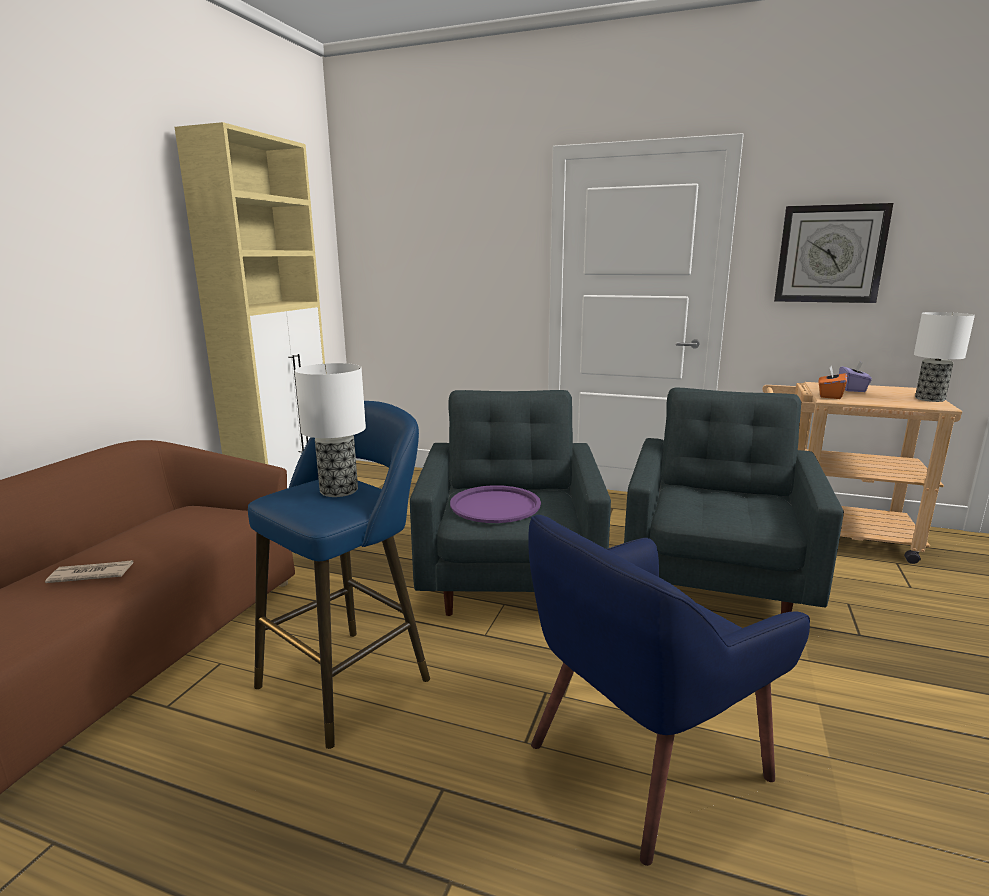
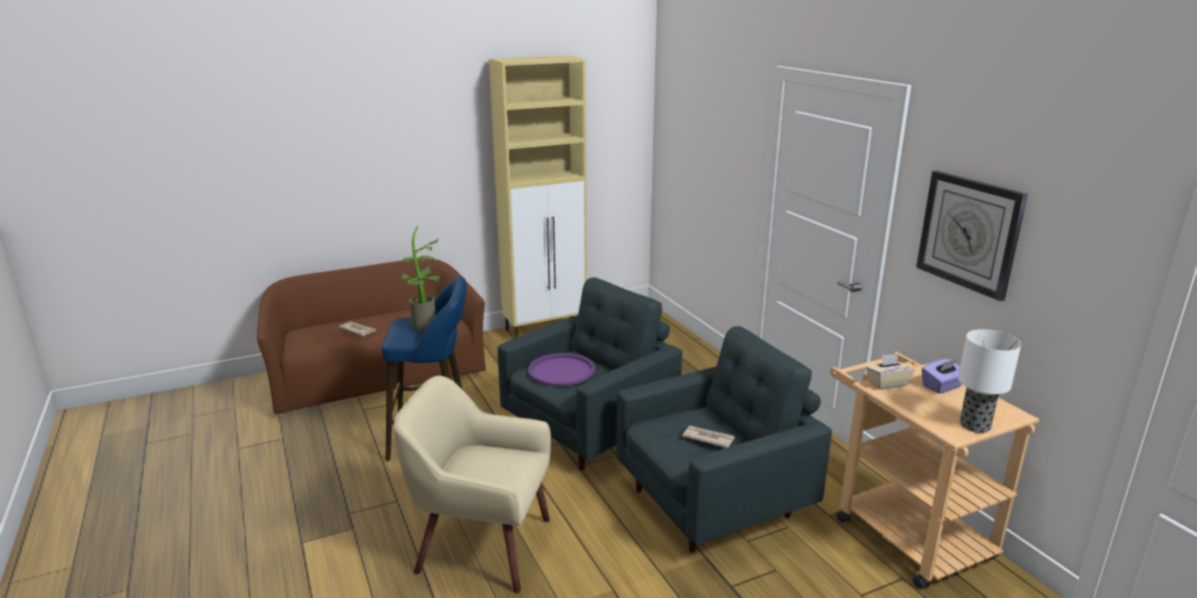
camera: 45 degrees right, 5 degrees up
table lamp [294,363,366,497] -> potted plant [401,226,440,331]
blue armchair [528,515,810,866] -> beige armchair [394,376,551,593]
orange tissue box [818,365,848,399] -> beige tissue box [866,353,915,390]
none -> newspaper [682,425,735,448]

